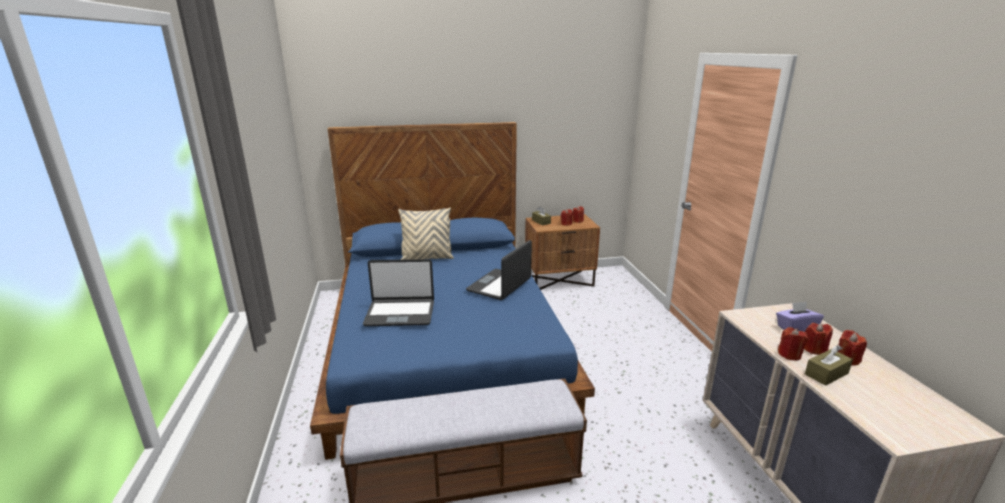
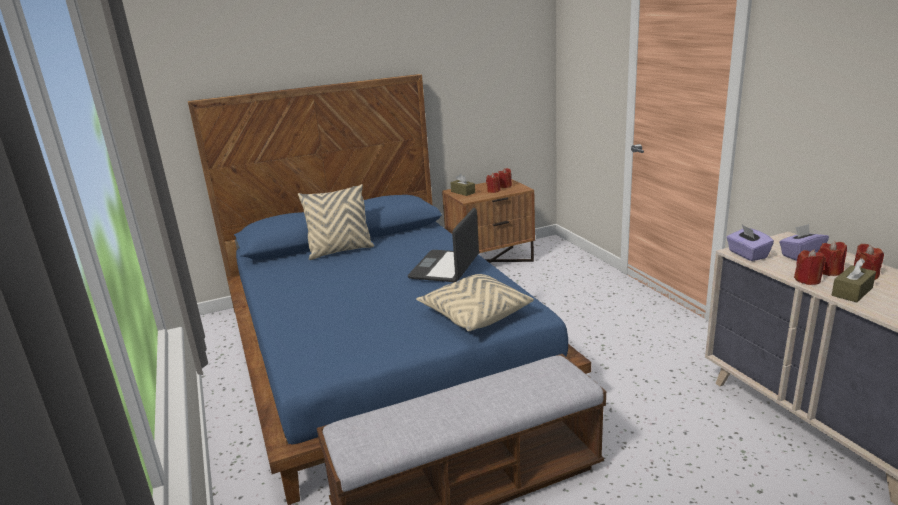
camera: 10 degrees left, 0 degrees up
laptop [363,259,434,326] -> none
none -> beige pillow [416,274,534,331]
none -> purple tissue box [726,225,774,261]

